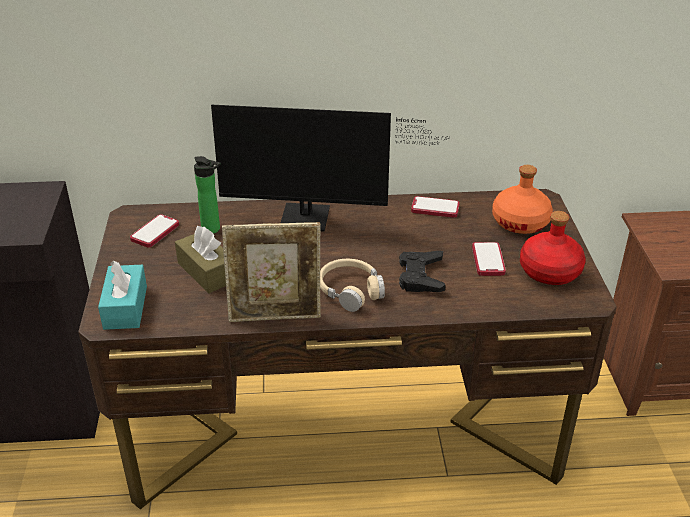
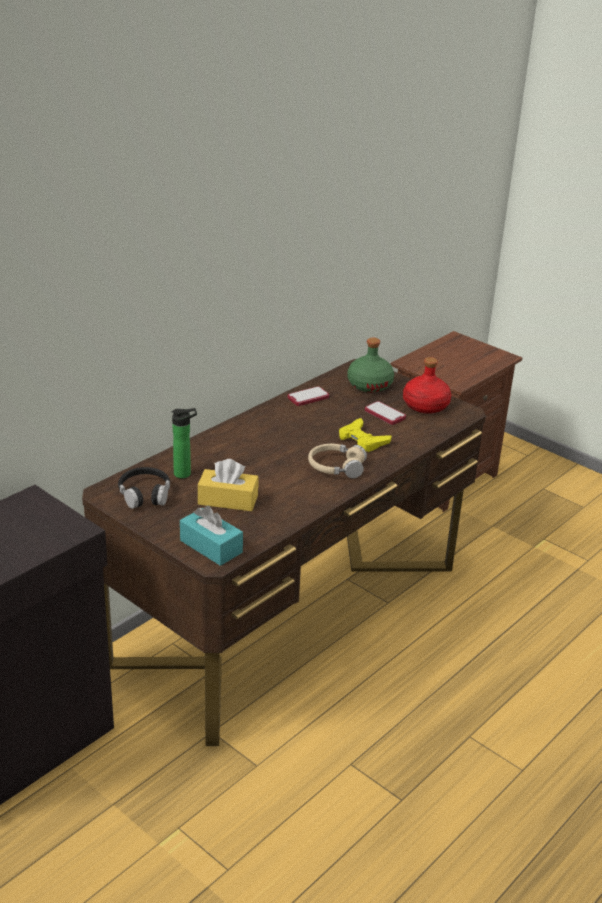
camera: 45 degrees left, 5 degrees down
phone [130,214,179,248] -> black headphones [118,467,170,509]
brown tissue box [175,226,226,293] -> yellow tissue box [198,459,258,511]
monitor [211,105,450,232] -> none
picture frame [222,222,321,322] -> none
black game controller [399,251,446,292] -> yellow game controller [339,418,392,452]
orange bottle [492,165,553,234] -> green bottle [347,338,394,392]

